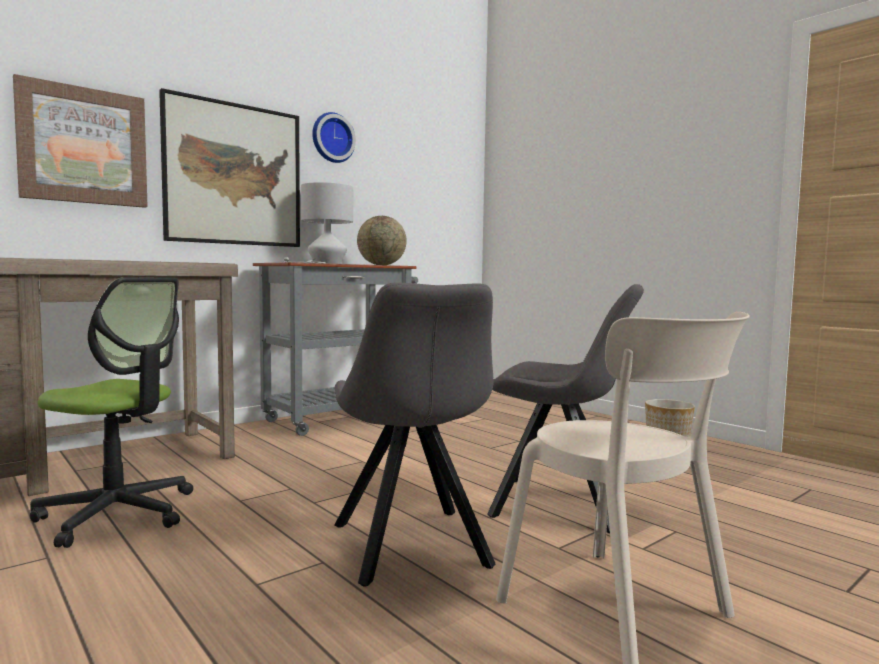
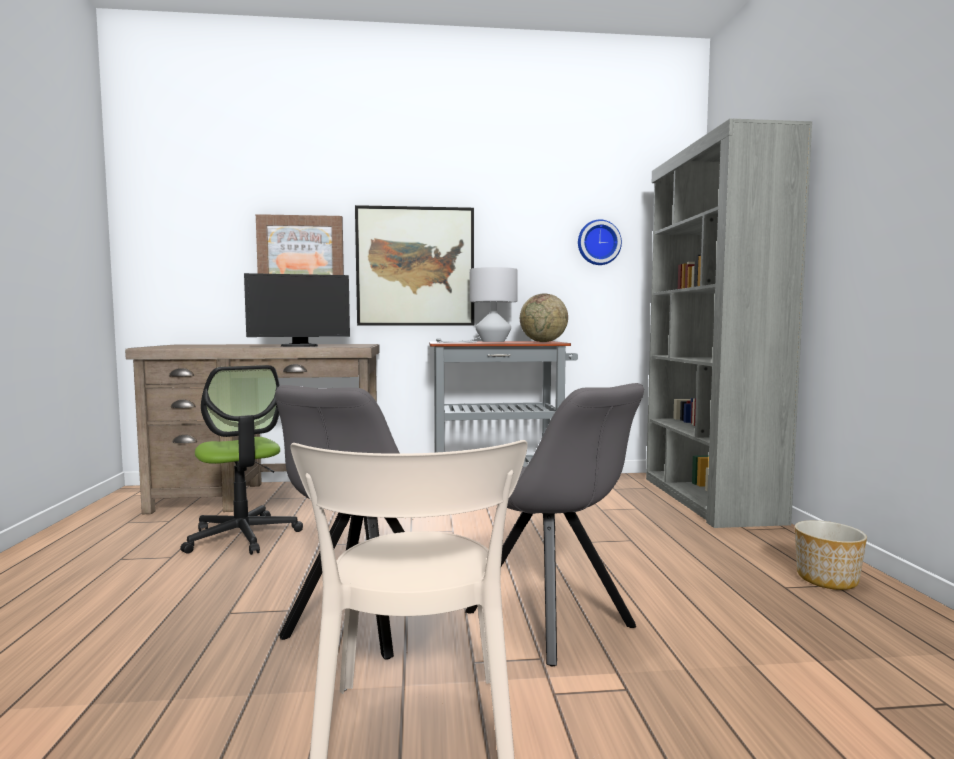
camera: 35 degrees right, 0 degrees up
wall clock [312,112,356,163] -> wall clock moved to [578,219,622,265]
none -> monitor [244,273,350,347]
none -> grey bookcase [646,119,812,528]

